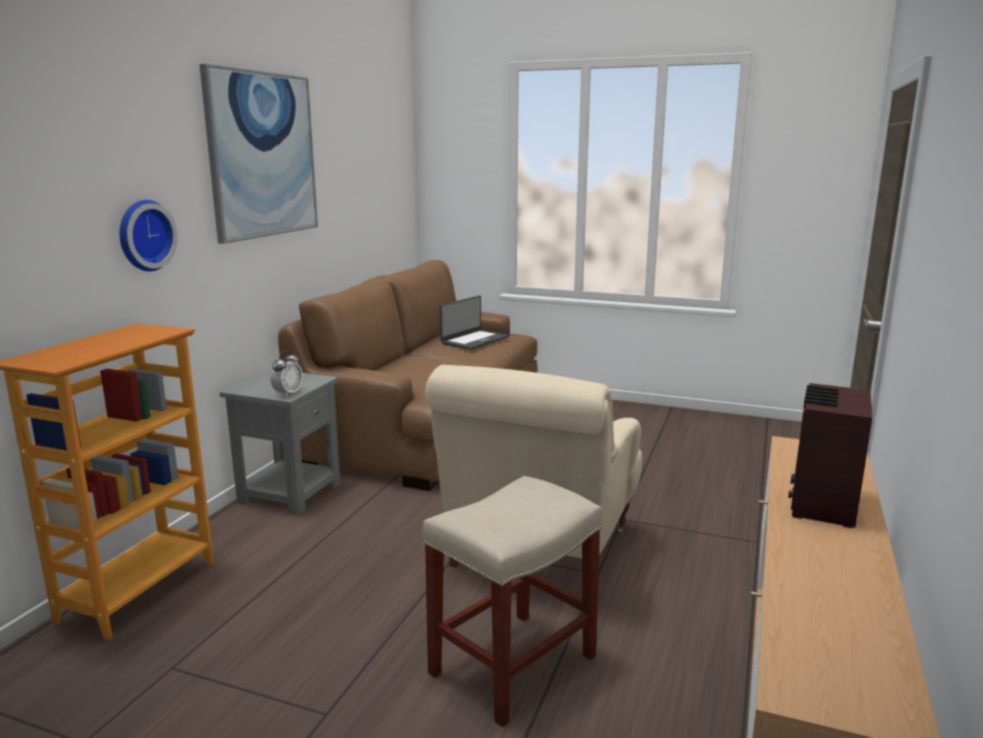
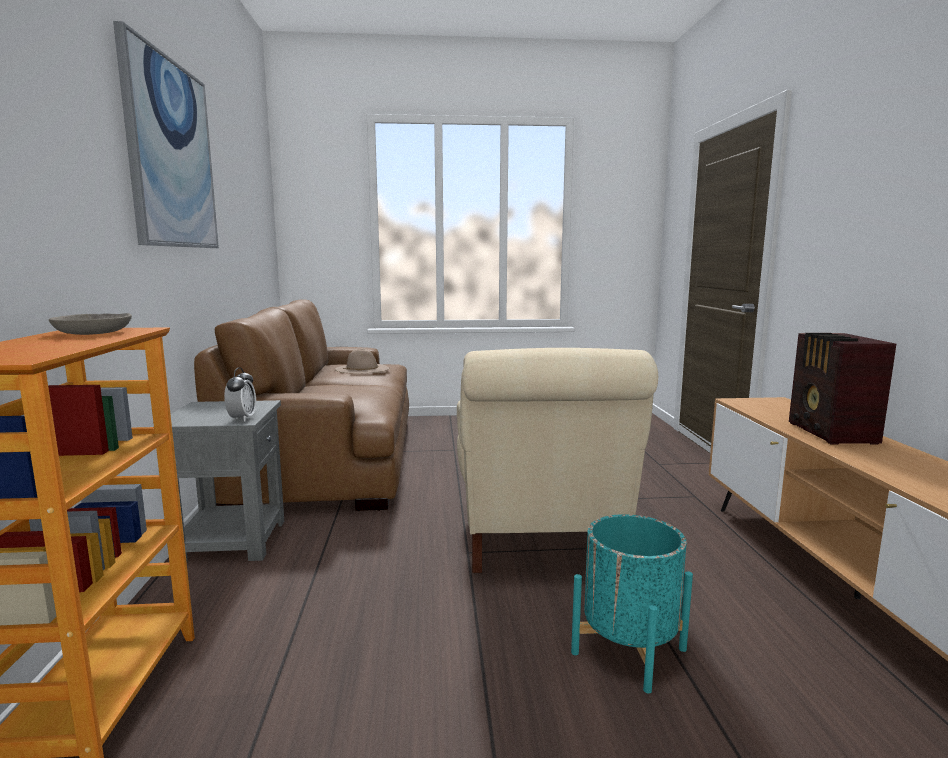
camera: 25 degrees left, 5 degrees down
wall clock [120,200,178,271] -> none
beige stool [422,476,602,727] -> turquoise planter [571,514,693,693]
laptop [440,295,509,350] -> beige hat [335,348,390,374]
none -> grey bowl [49,313,132,335]

